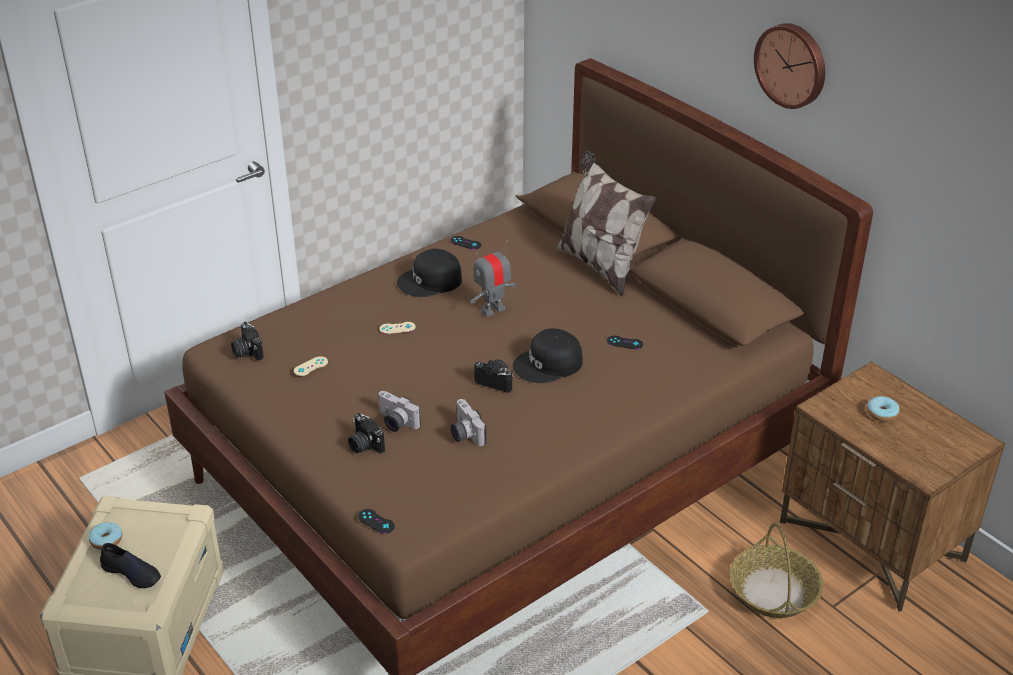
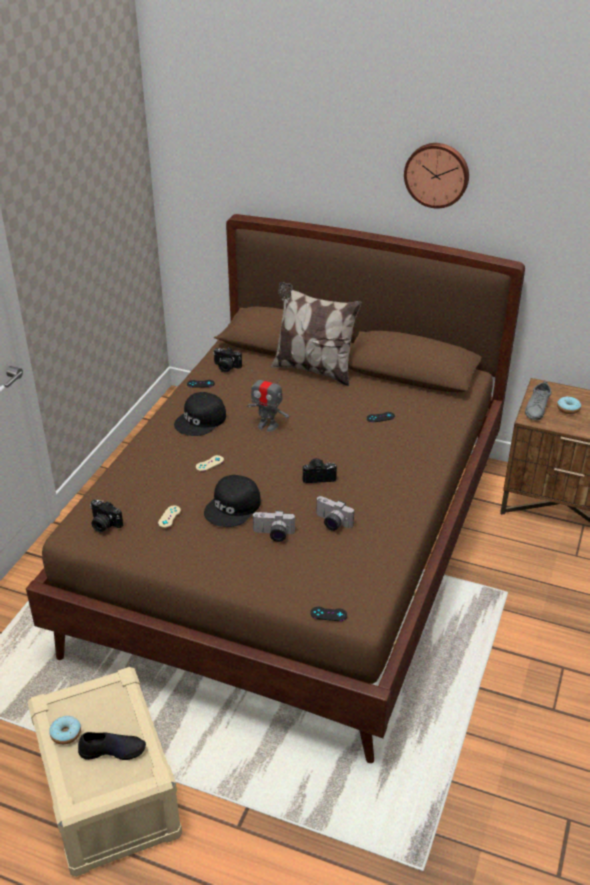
camera: 30 degrees left, 0 degrees up
camera [348,413,385,453] -> camera moved to [213,347,242,373]
toy robot [470,240,517,317] -> toy robot turned 90 degrees counterclockwise [247,370,289,432]
black cap [513,328,583,383] -> black cap moved to [204,475,261,527]
basket [730,522,823,618] -> none
none -> grey shoe [525,381,552,420]

